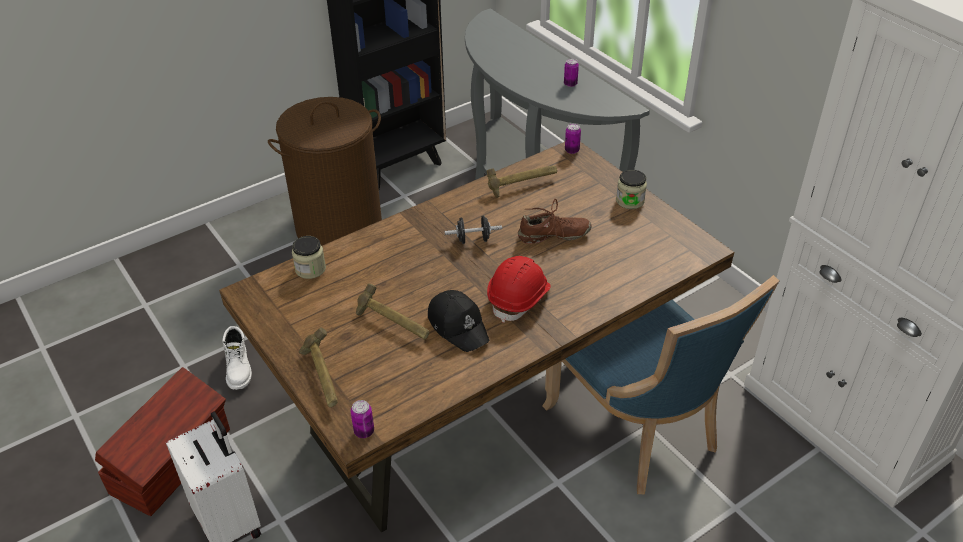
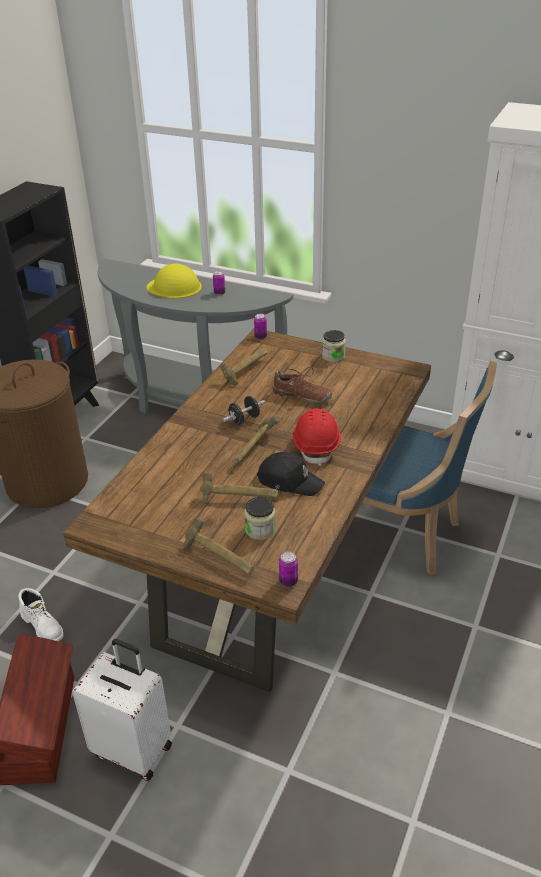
camera: 30 degrees left, 5 degrees down
jar [292,236,326,279] -> jar moved to [244,497,276,540]
brown shoe [518,199,592,244] -> brown shoe turned 60 degrees clockwise [272,367,332,403]
none -> yellow hard hat [147,264,202,299]
none -> hammer [233,415,280,463]

